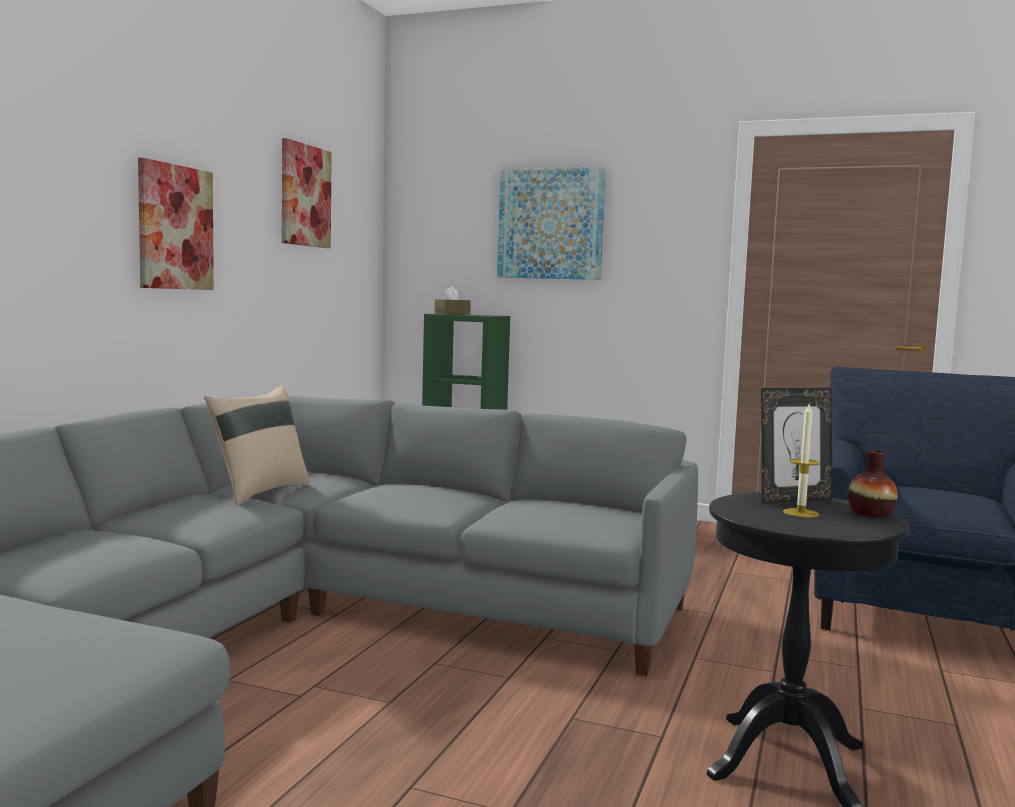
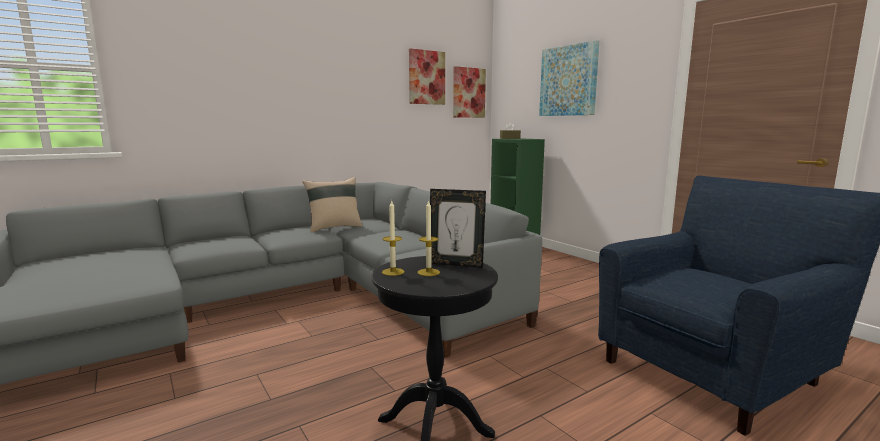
camera: 35 degrees right, 5 degrees up
picture [138,158,214,290] -> picture moved to [453,66,486,118]
vase [848,450,897,517] -> none
none -> candle [382,201,405,276]

